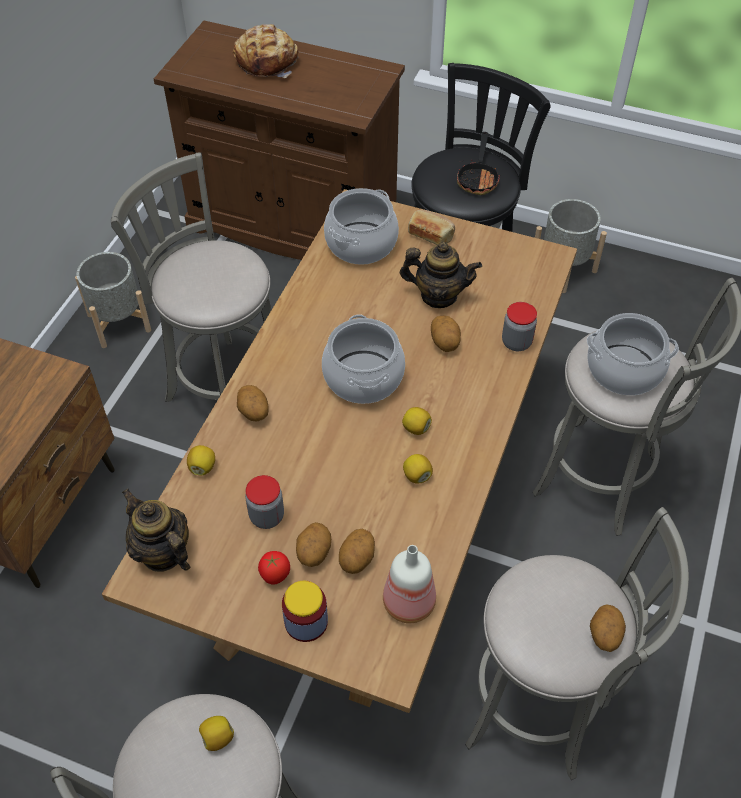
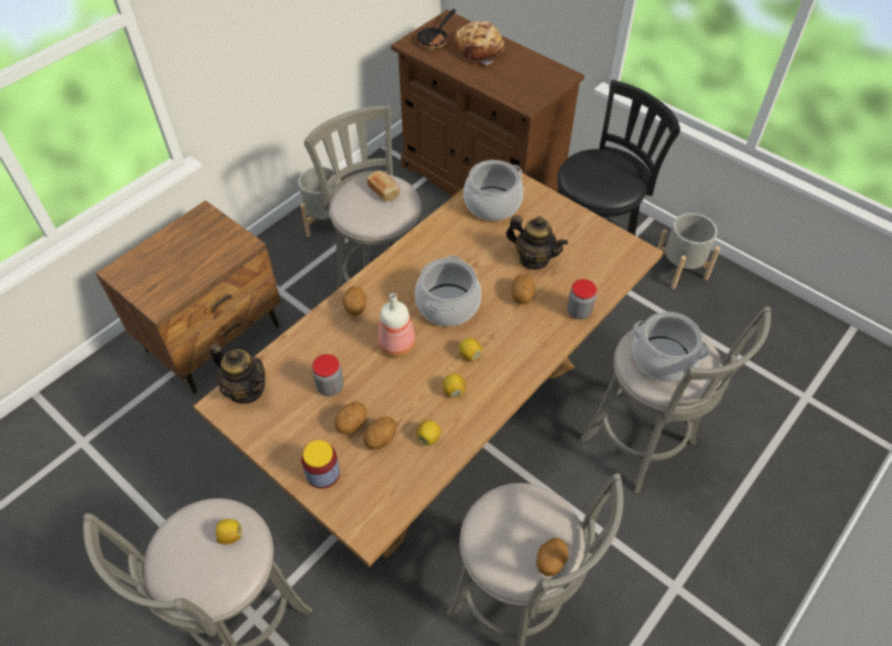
camera: 20 degrees right, 0 degrees up
teapot [122,489,190,572] -> teapot turned 150 degrees clockwise [209,343,265,404]
lemon [187,445,215,476] -> lemon moved to [416,420,441,446]
tomato [258,551,290,585] -> none
bottle [383,545,436,623] -> bottle moved to [378,293,415,357]
bread [408,210,455,245] -> bread moved to [367,171,400,202]
frying pan [457,132,500,195] -> frying pan moved to [416,9,456,50]

